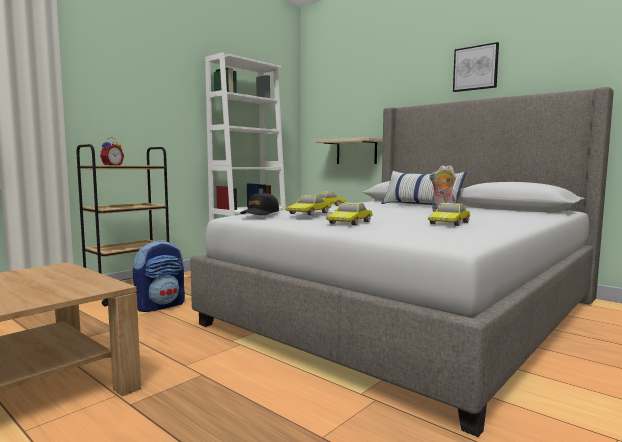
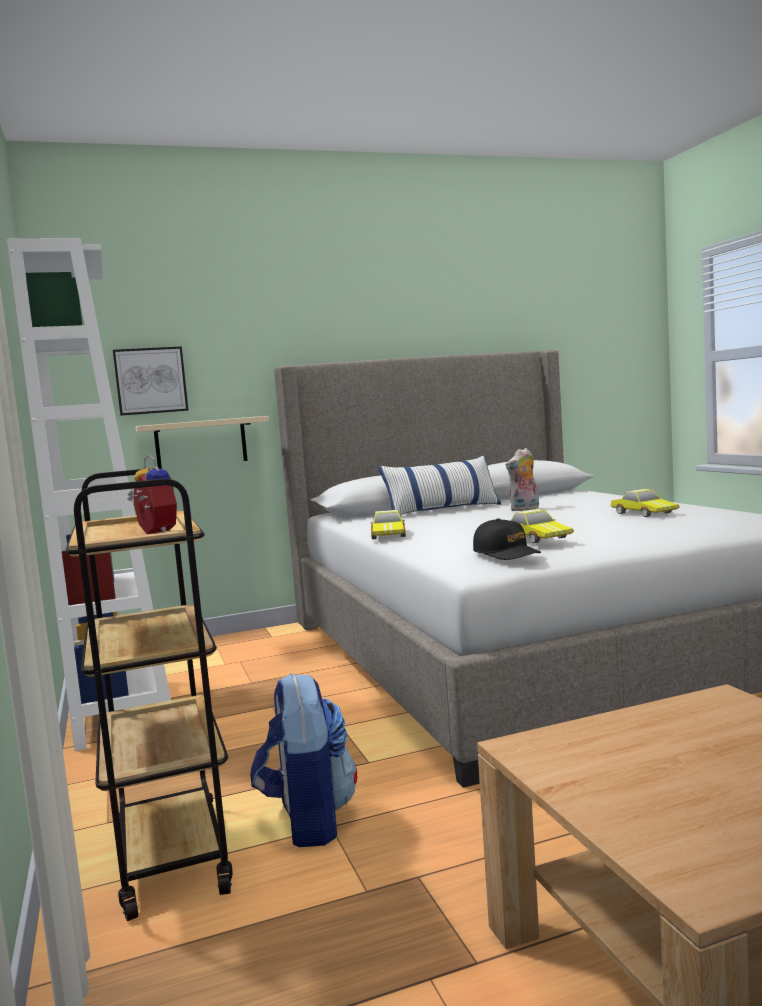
camera: 60 degrees left, 0 degrees up
toy car [326,202,373,225] -> none
picture [453,42,499,92] -> picture moved to [113,346,188,416]

